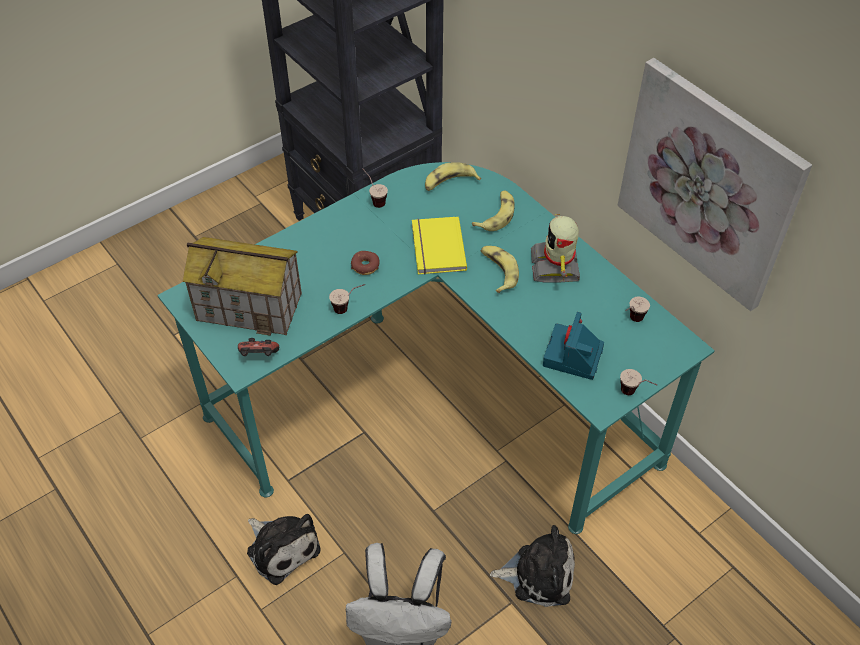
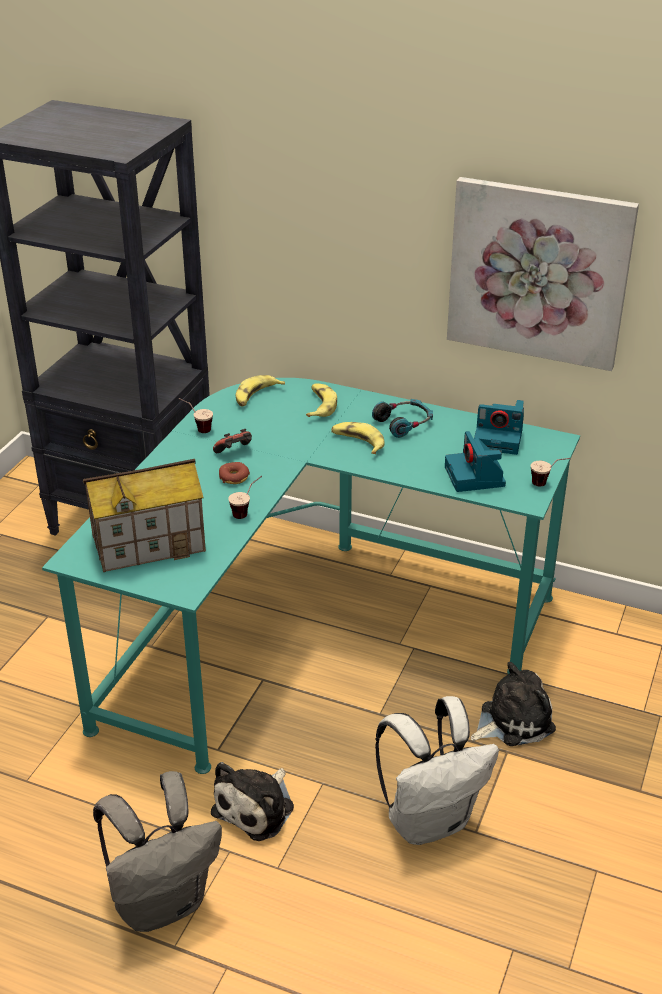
camera: 30 degrees left, 15 degrees down
game controller [238,338,279,356] -> game controller moved to [213,429,252,453]
plush toy [247,514,321,585] -> plush toy turned 105 degrees clockwise [211,762,294,841]
yellow book [412,217,467,275] -> none
toy robot [531,213,580,282] -> headphones [372,399,433,438]
cup [625,297,650,322] -> camera [474,400,524,455]
none -> grey backpack [93,771,222,932]

